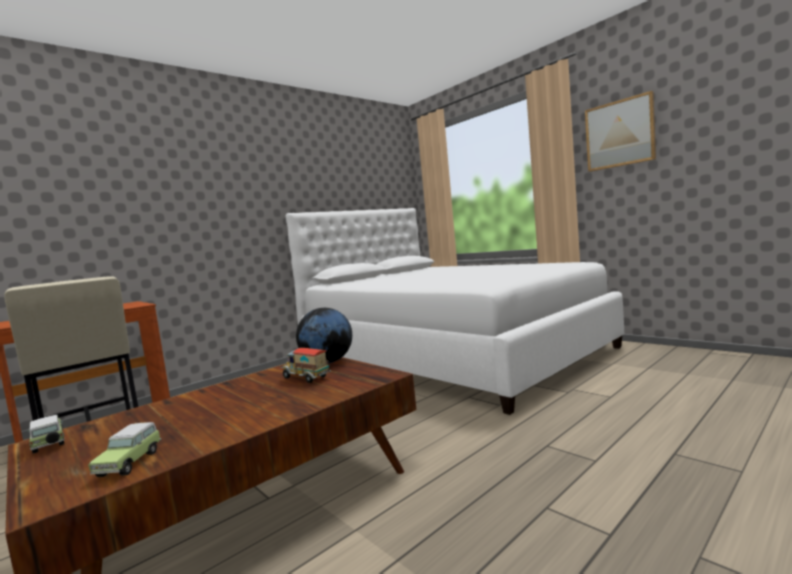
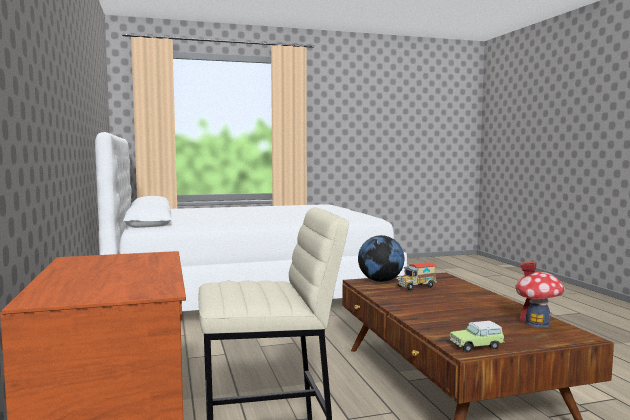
camera: 65 degrees left, 0 degrees up
toy car [88,422,161,477] -> toy house [515,262,565,328]
picture [585,91,656,172] -> none

